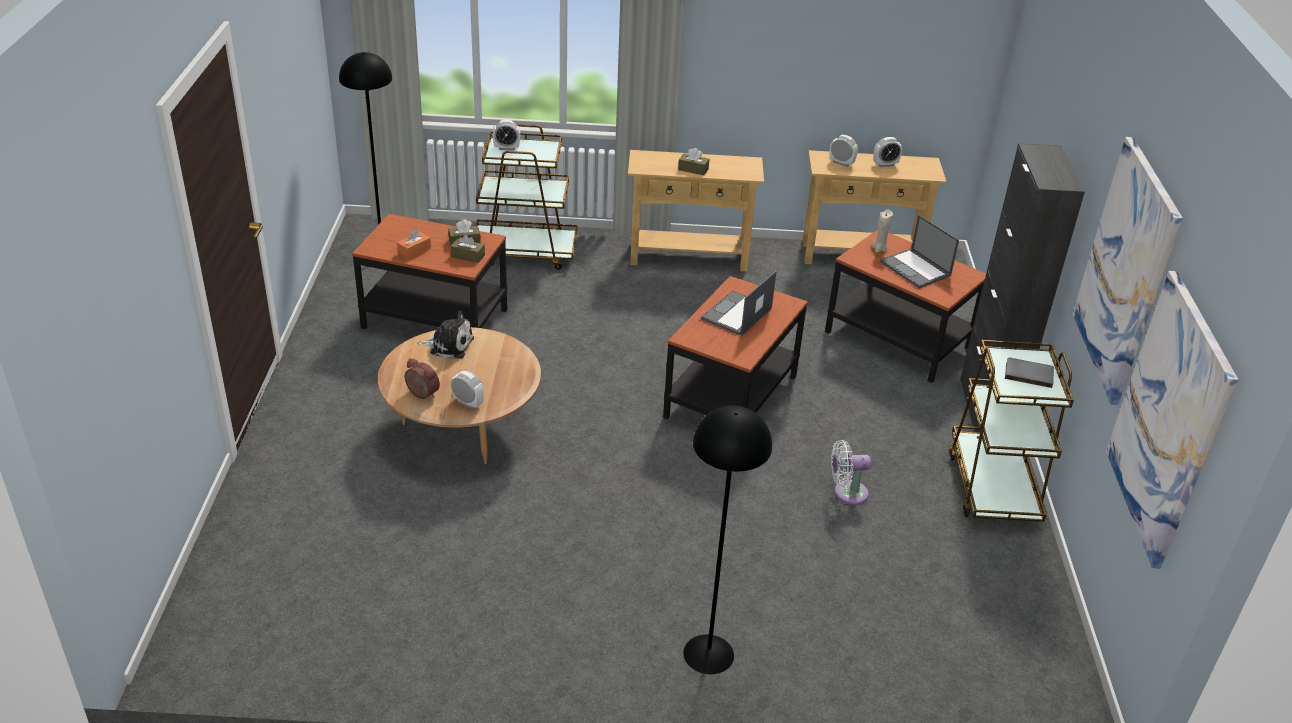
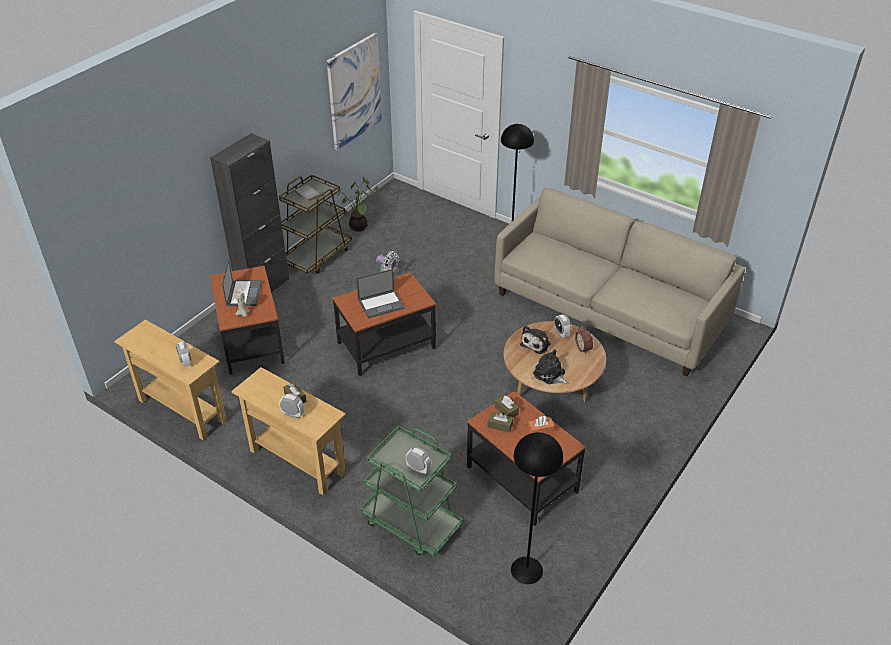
camera: 145 degrees left, 5 degrees up
brown cart [475,124,577,270] -> green cart [360,425,463,557]
alarm clock [873,137,902,167] -> alarm clock moved to [279,393,304,418]
picture [1072,137,1183,405] -> none
none -> potted plant [338,177,381,231]
none -> beige sofa [494,188,745,377]
none -> plush toy [520,326,551,354]

